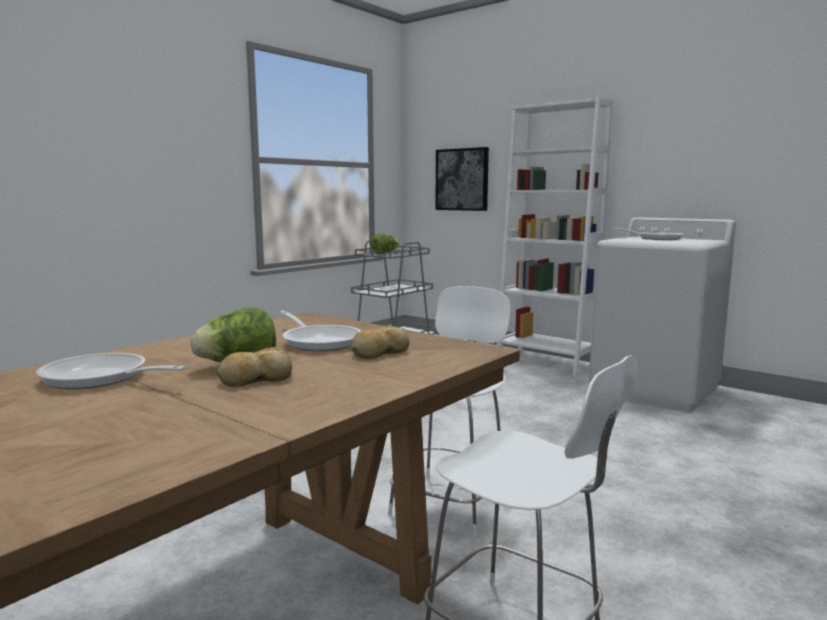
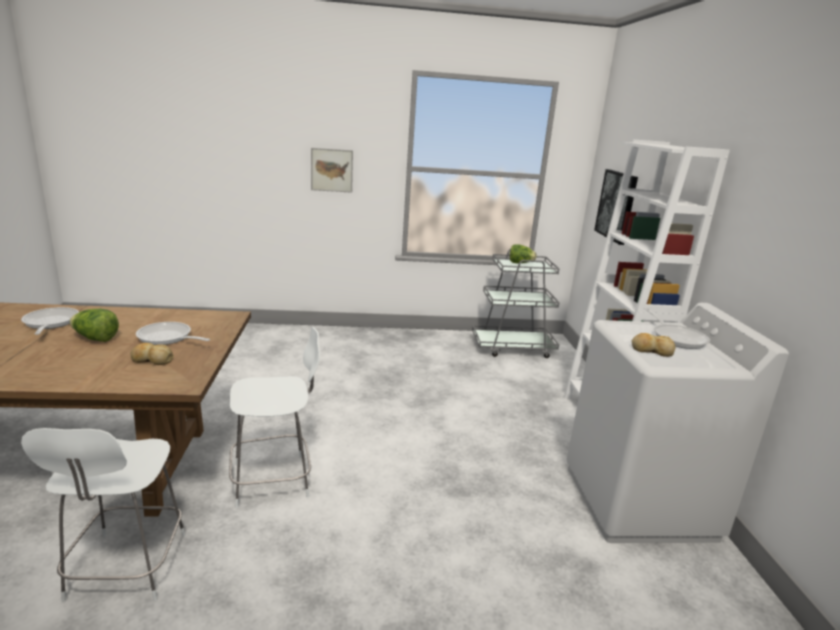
camera: 45 degrees right, 10 degrees up
bread [217,347,292,387] -> bread moved to [632,333,676,357]
frying pan [280,311,361,351] -> frying pan turned 105 degrees clockwise [136,322,210,345]
none -> picture [311,148,353,193]

